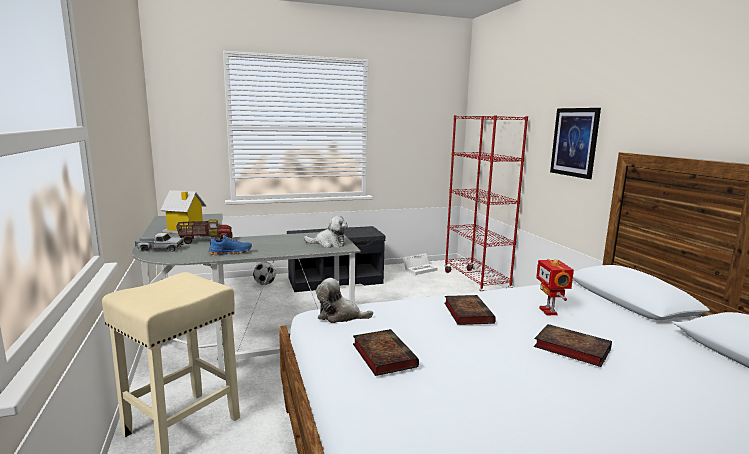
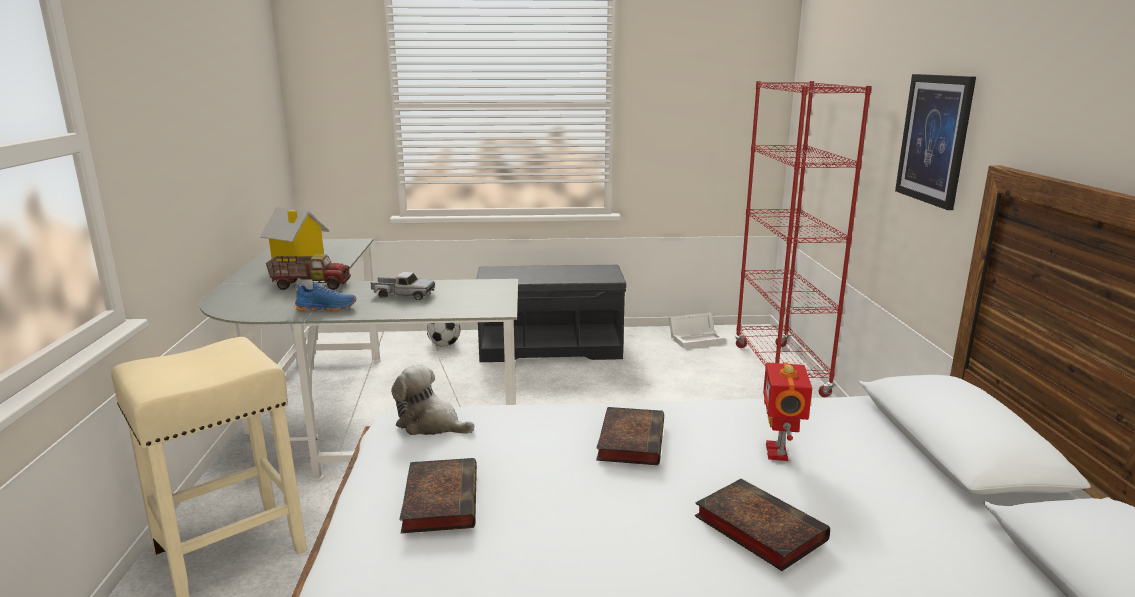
camera: 15 degrees right, 5 degrees up
toy truck [135,233,184,252] -> toy truck moved to [371,272,435,300]
plush toy [304,215,348,248] -> none

